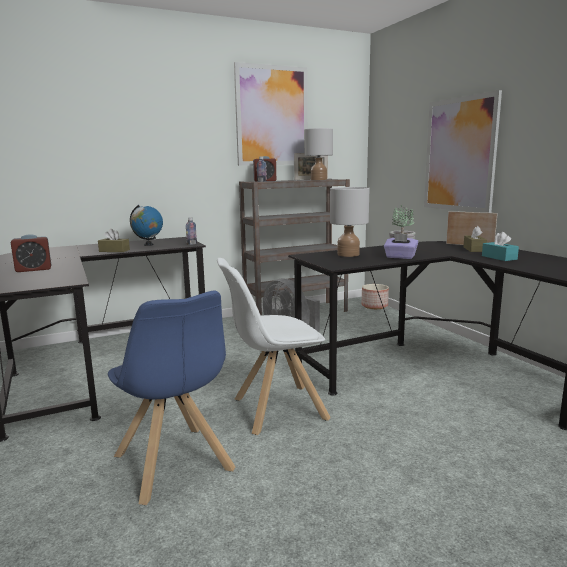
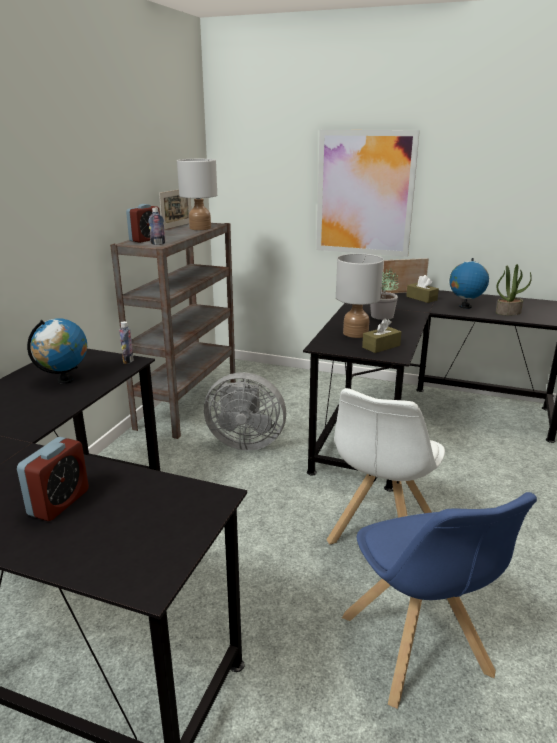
camera: 45 degrees left, 10 degrees up
brown tissue box [98,229,130,252] -> brown tissue box moved to [362,318,402,353]
blue chair [108,291,236,505] -> blue chair turned 60 degrees clockwise [342,492,537,709]
picture [234,62,308,166] -> none
planter [362,284,389,309] -> none
purple tissue box [384,233,418,259] -> none
turquoise tissue box [482,232,519,261] -> globe [450,258,489,309]
none -> potted plant [496,264,532,315]

